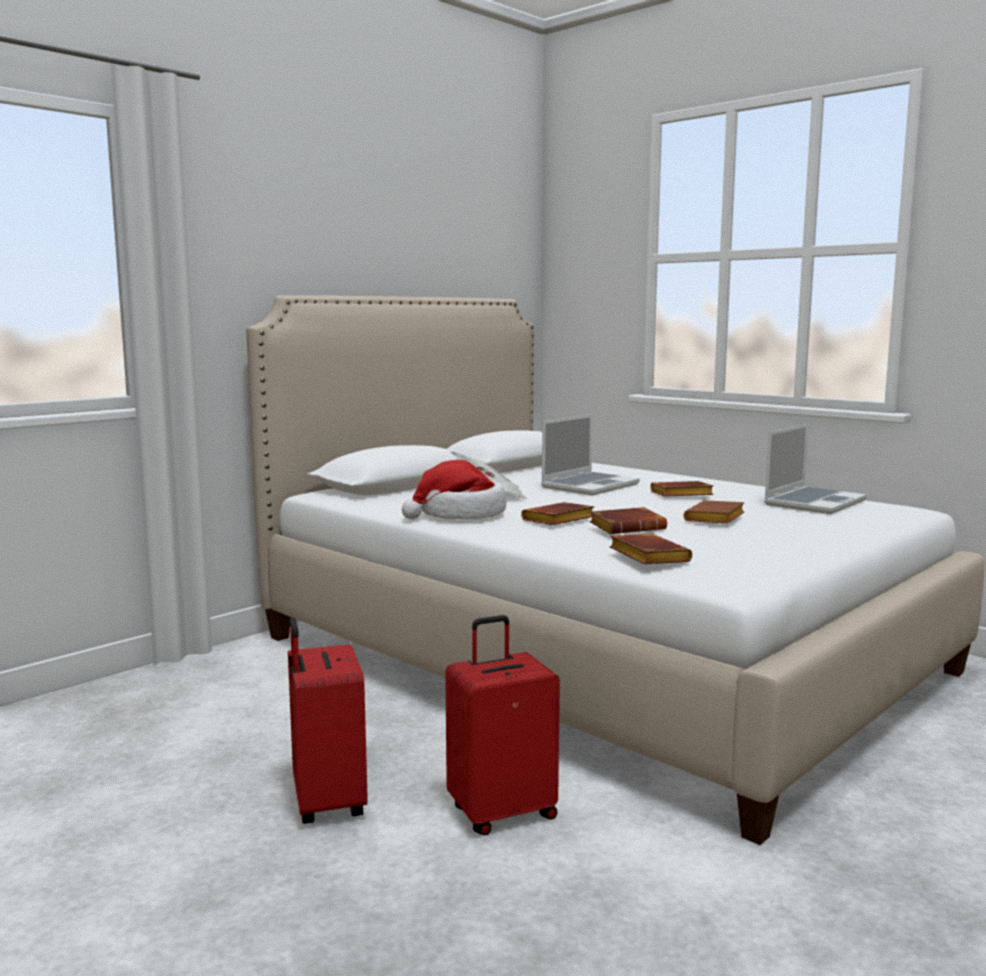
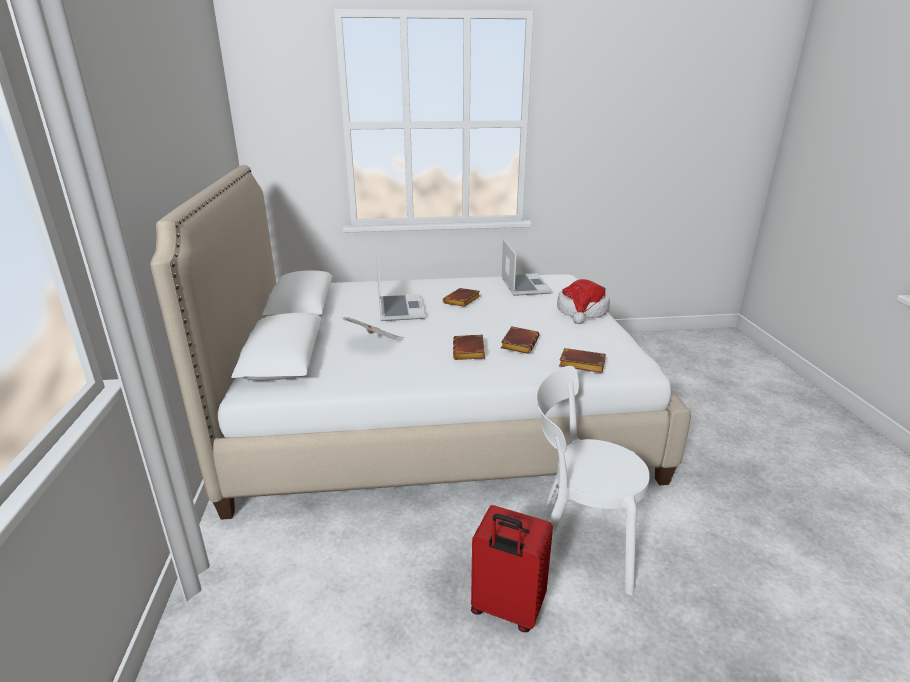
camera: 50 degrees left, 15 degrees up
hat [402,460,507,519] -> hat moved to [557,279,610,324]
red suitcase [445,615,560,836] -> white chair [536,366,649,595]
brown book [684,500,745,524] -> none

